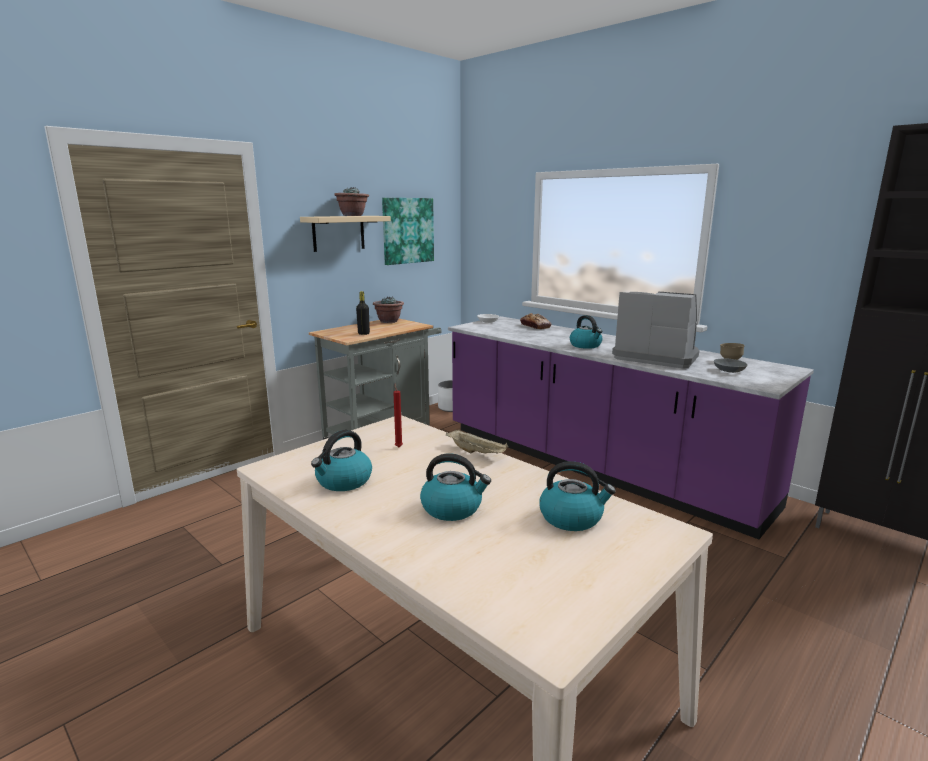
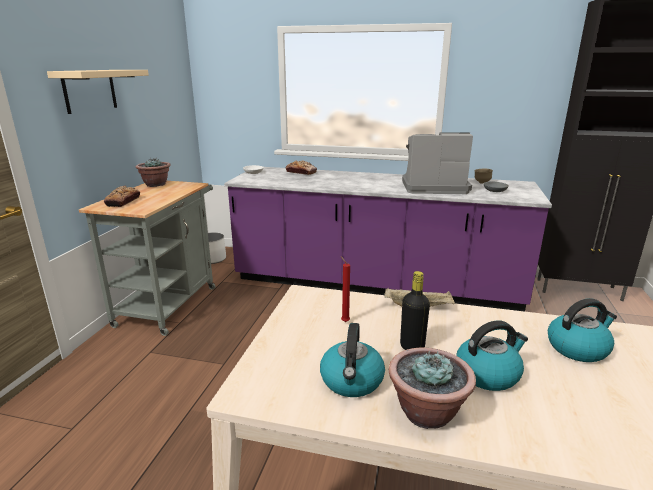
camera: 30 degrees left, 5 degrees up
potted plant [334,187,369,216] -> potted plant moved to [389,347,476,429]
black bottle [356,291,370,335] -> black bottle moved to [400,271,430,350]
picture [382,198,434,265] -> none
kettle [570,315,602,349] -> none
none -> bread [104,186,140,207]

